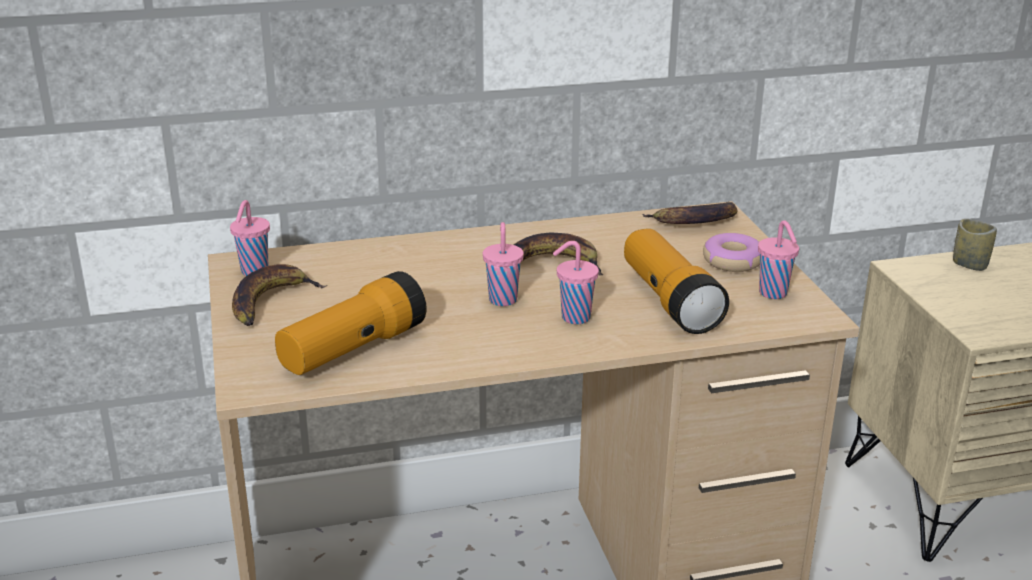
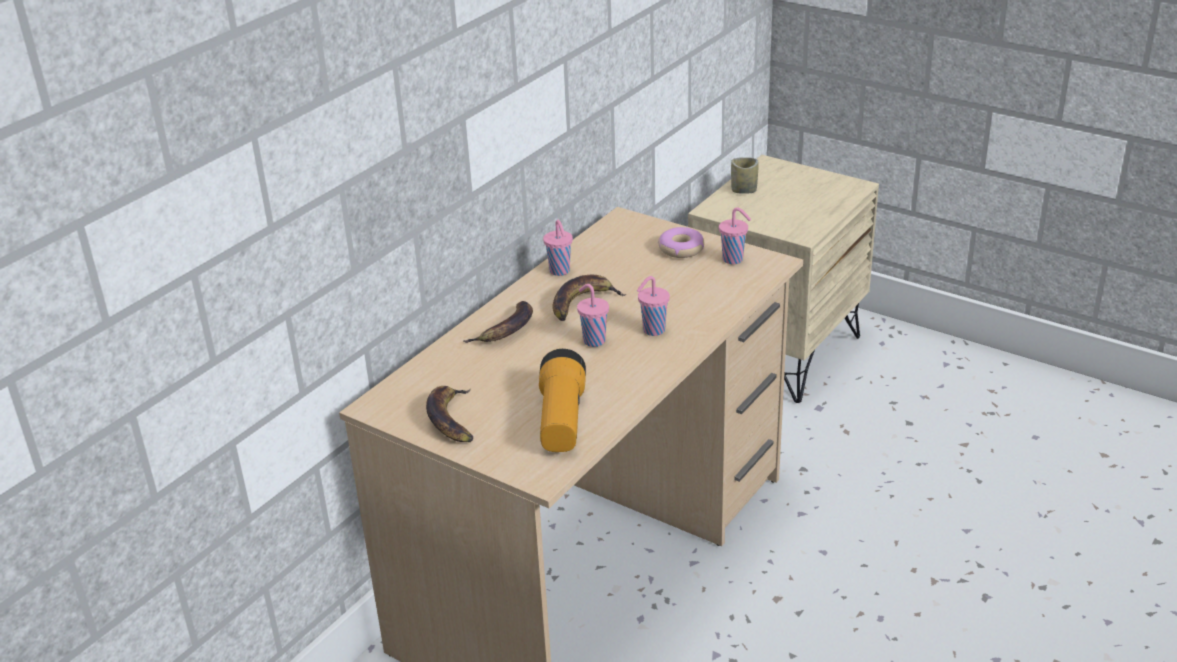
camera: 40 degrees left, 5 degrees up
pink cup [230,200,270,276] -> pink cup moved to [543,220,573,276]
flashlight [624,229,729,334] -> none
banana [643,202,738,224] -> banana moved to [463,301,533,343]

